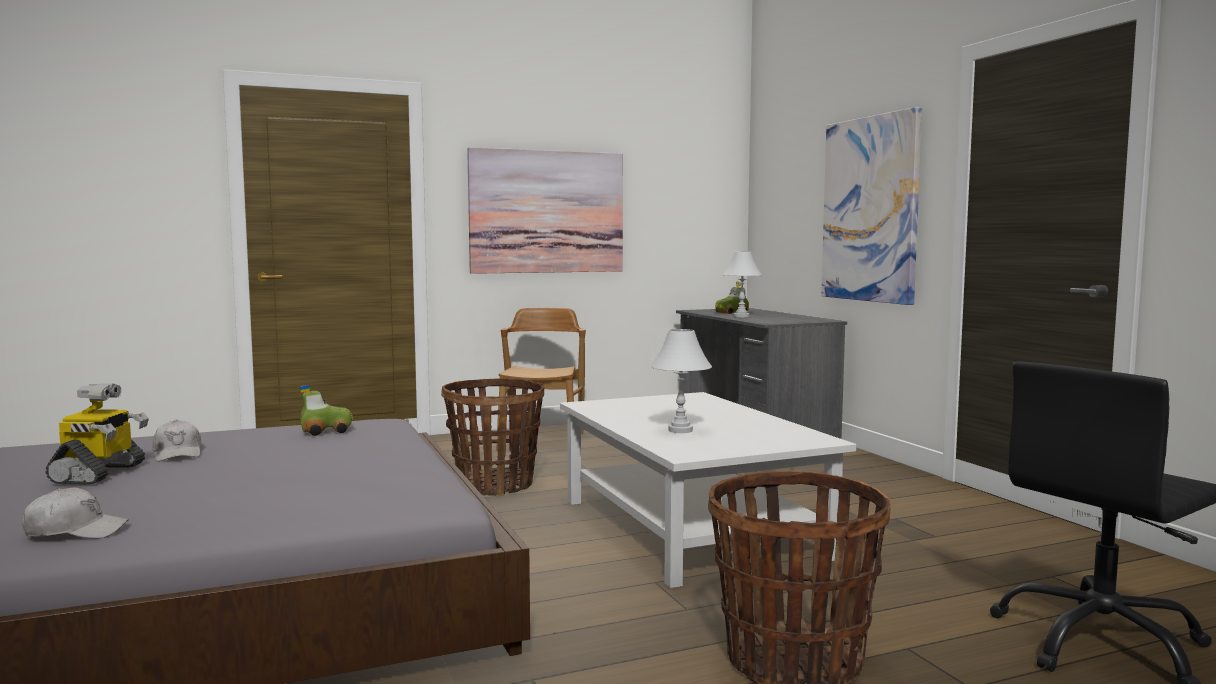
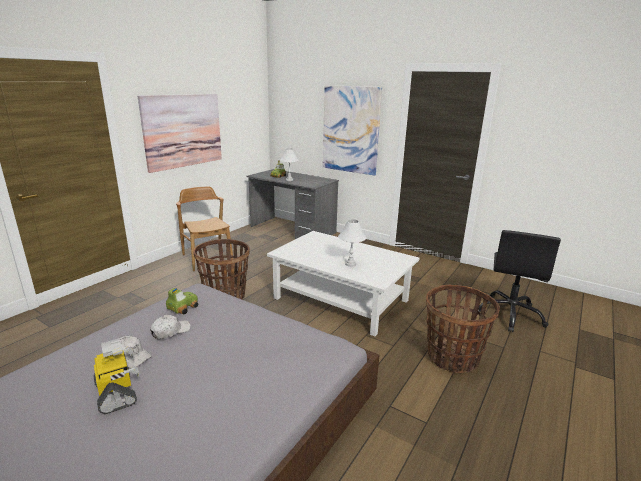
camera: 35 degrees left, 15 degrees up
white cap [22,488,129,539] -> white cap moved to [150,315,191,340]

